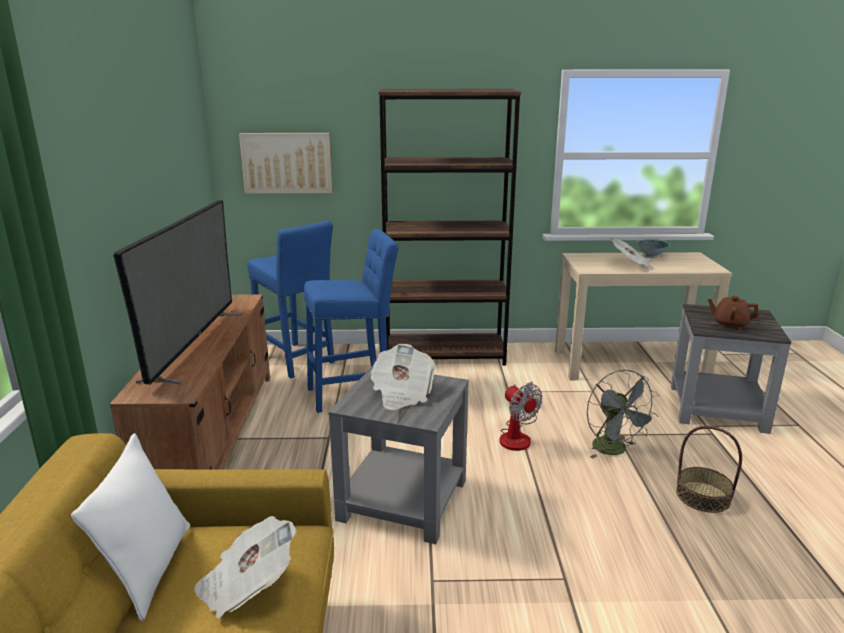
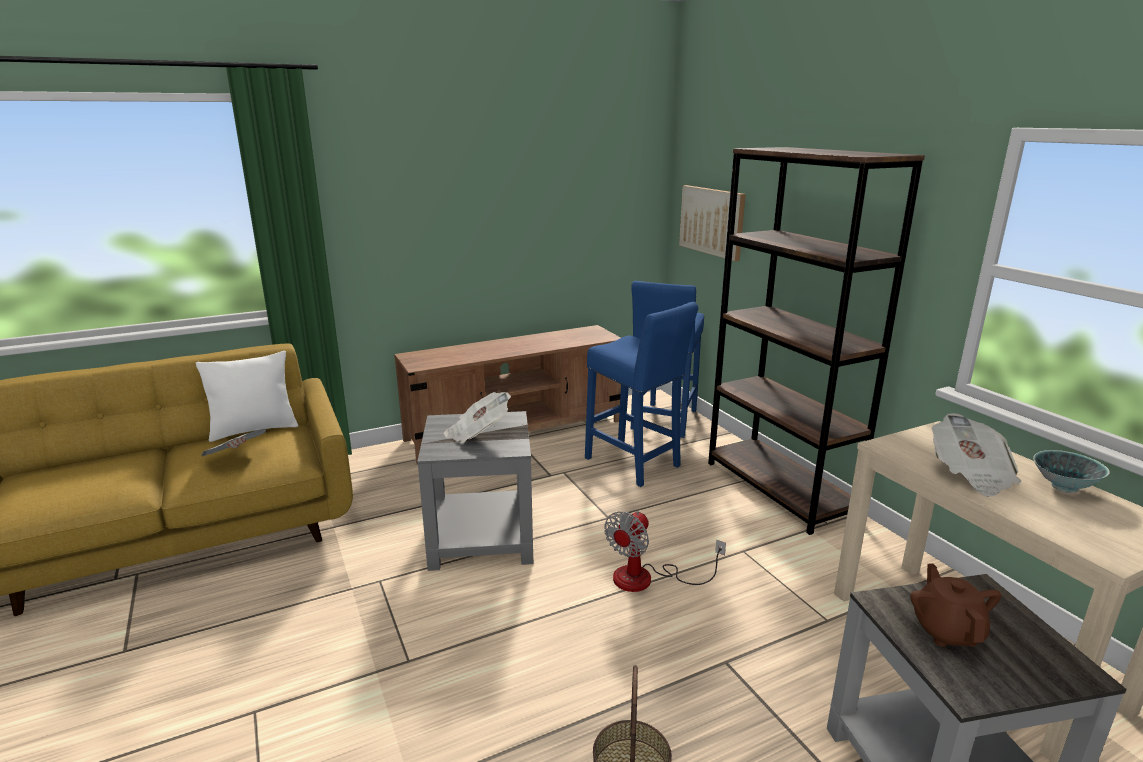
camera: 65 degrees right, 0 degrees up
television [113,200,243,385] -> none
grey fan [587,370,659,458] -> none

